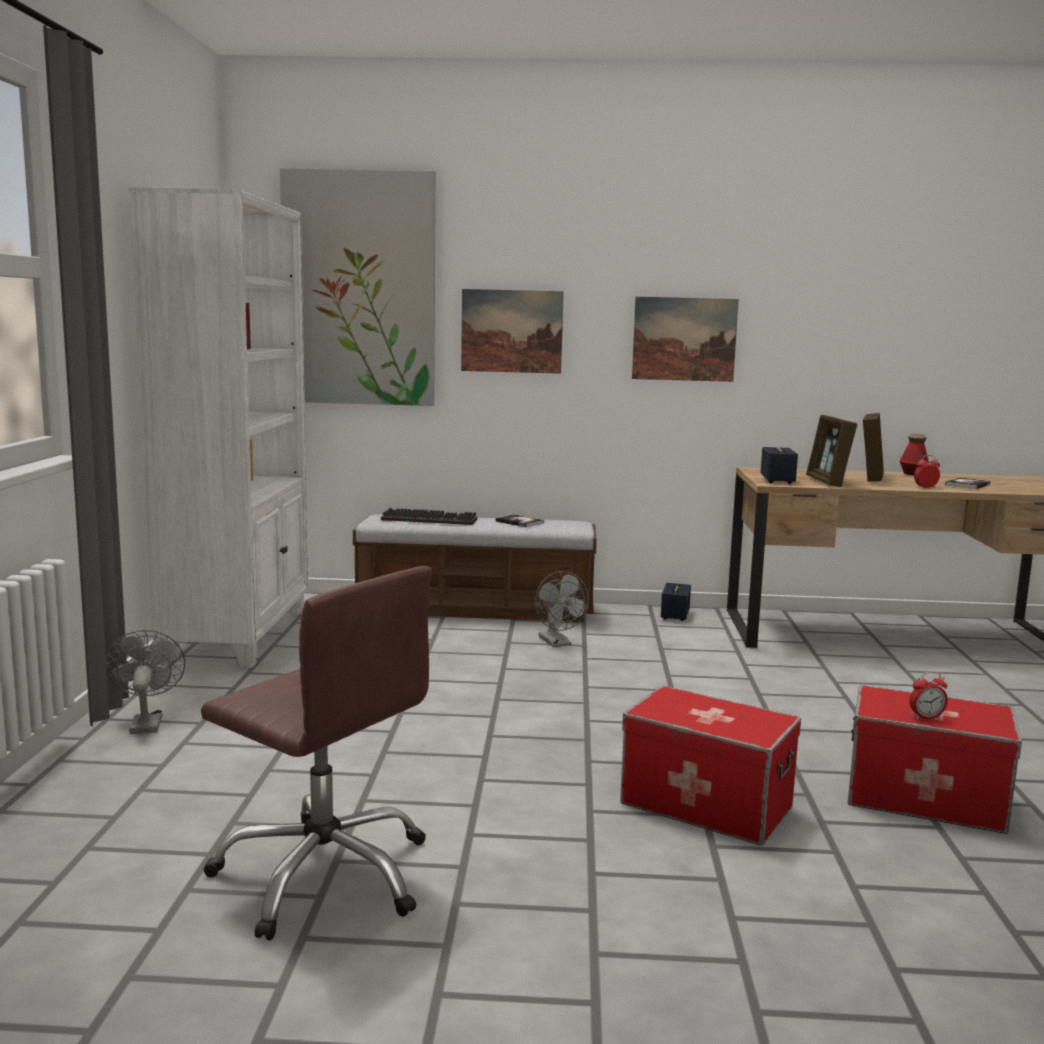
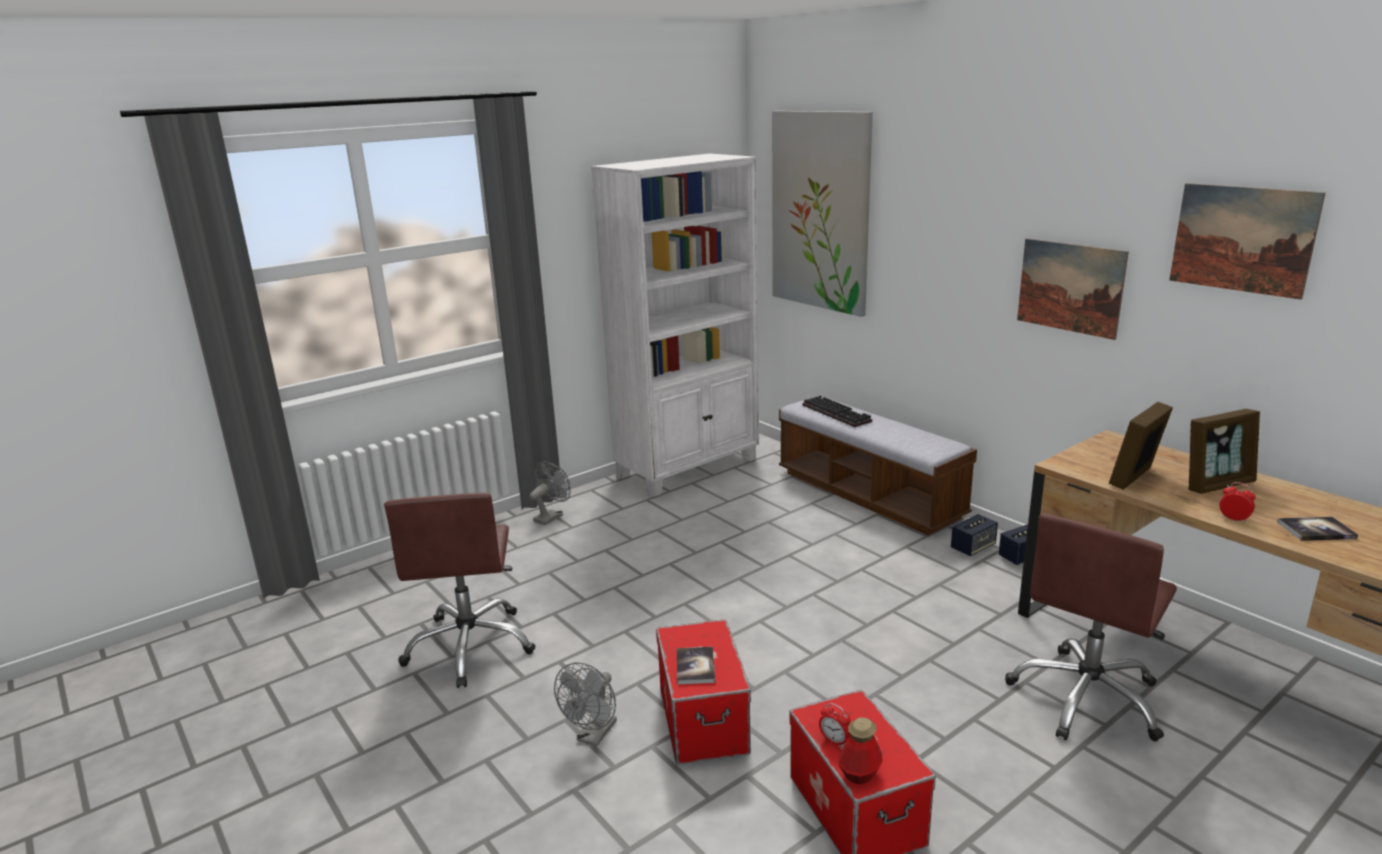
camera: 50 degrees right, 10 degrees up
picture [461,289,564,374] -> picture moved to [1169,183,1325,300]
book [496,514,544,527] -> book moved to [677,647,715,685]
grey fan [535,571,589,647] -> grey fan moved to [554,663,617,746]
speaker [760,447,798,484] -> speaker moved to [951,514,998,556]
bottle [900,433,929,475] -> bottle moved to [838,717,883,784]
none -> brown office chair [1005,514,1177,741]

